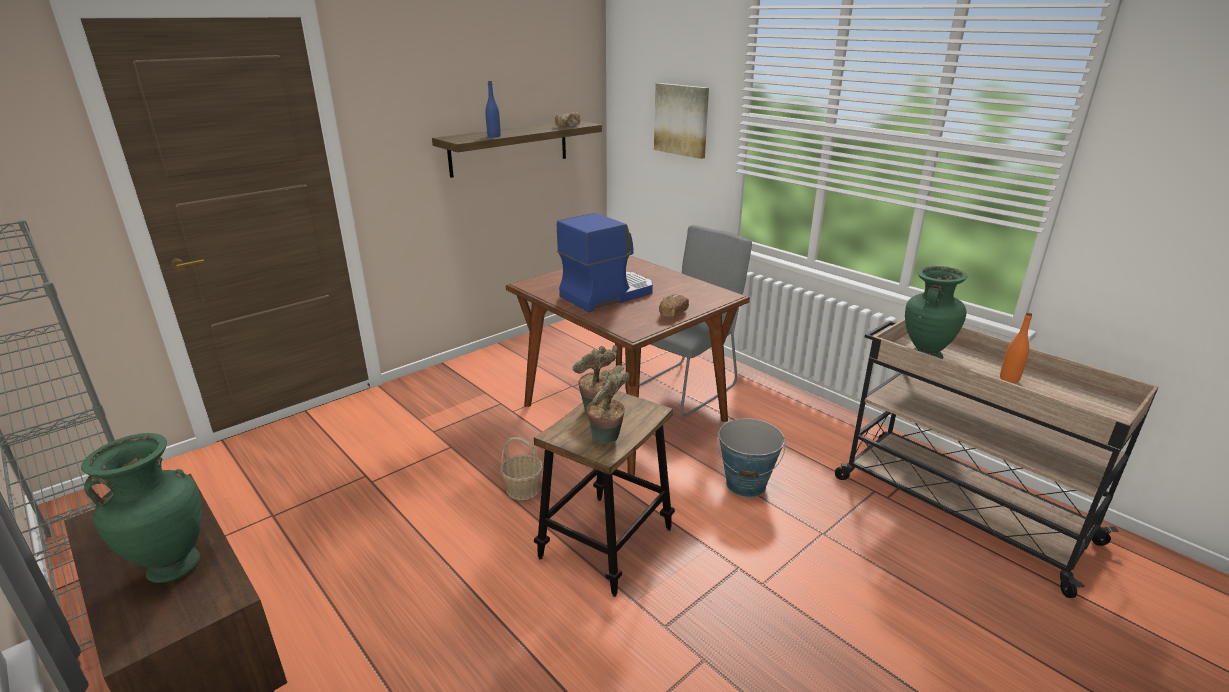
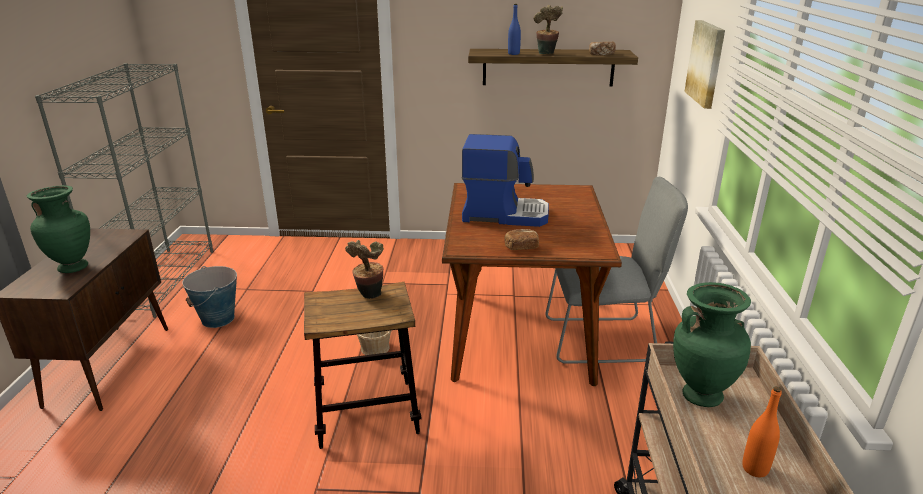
camera: 45 degrees right, 0 degrees up
potted plant [587,365,630,444] -> potted plant moved to [534,5,563,54]
bucket [717,418,786,497] -> bucket moved to [182,266,237,328]

